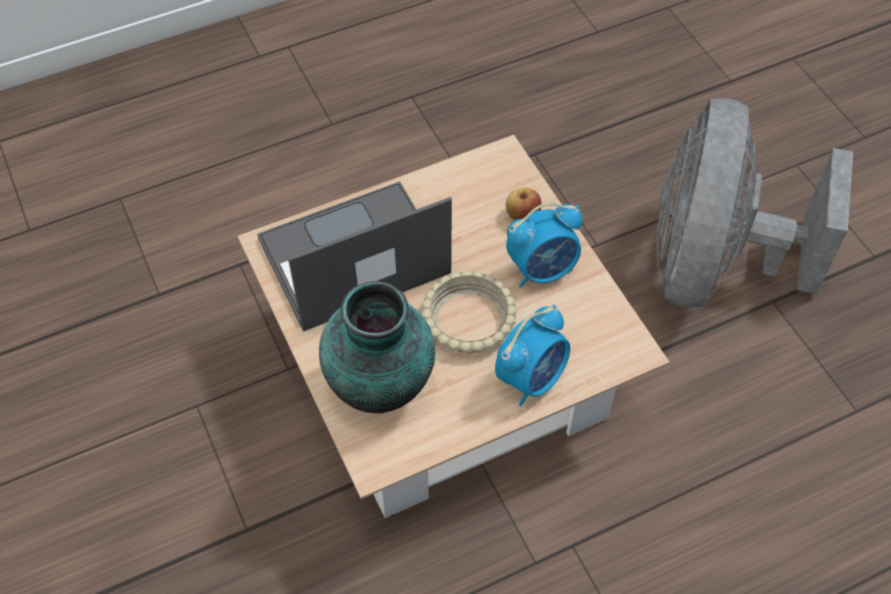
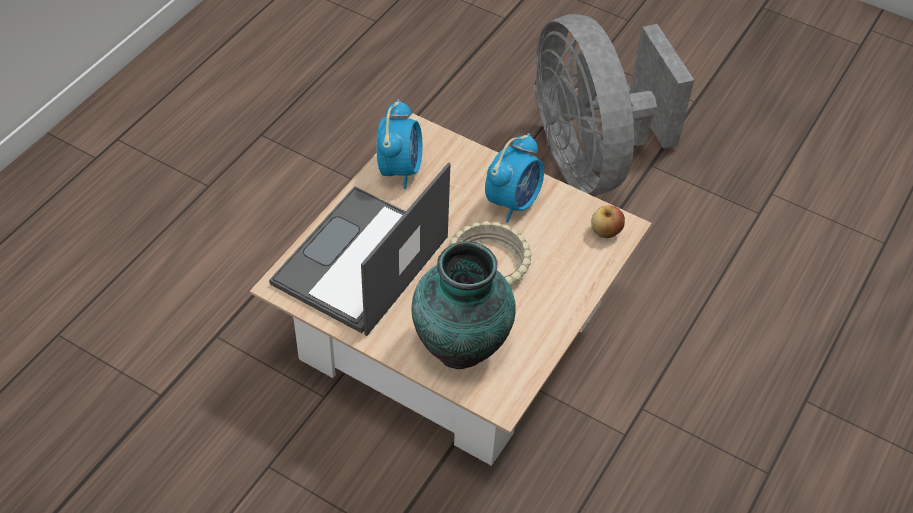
camera: 35 degrees left, 5 degrees down
alarm clock [495,305,570,406] -> alarm clock moved to [376,99,422,189]
apple [506,188,541,220] -> apple moved to [591,206,625,238]

